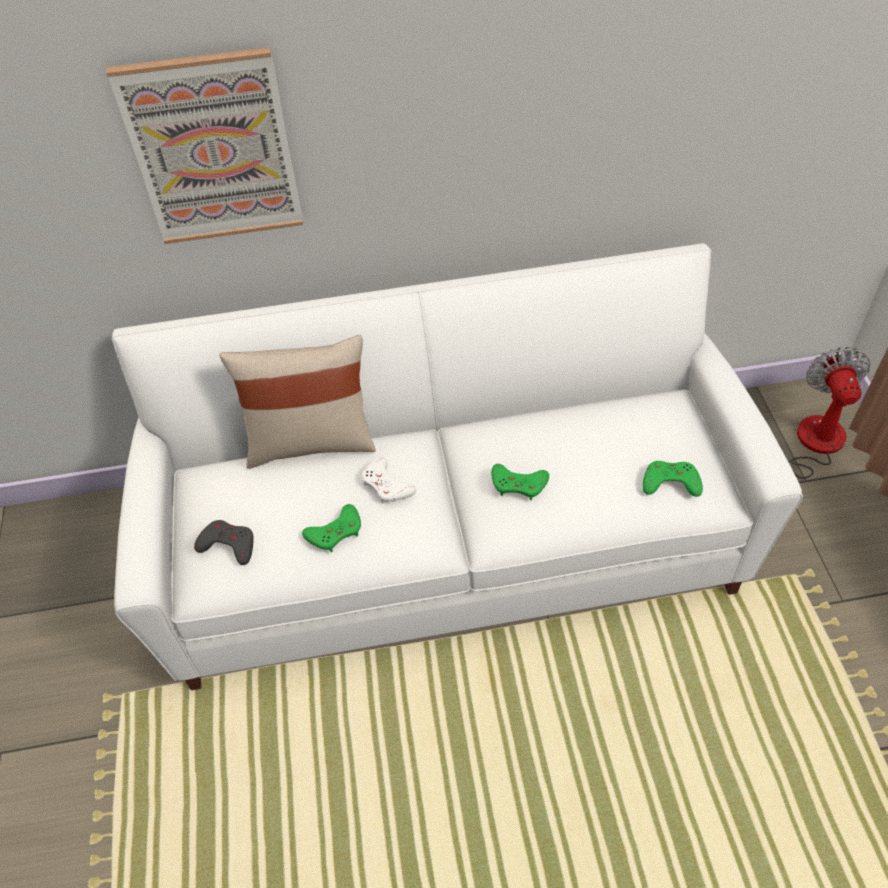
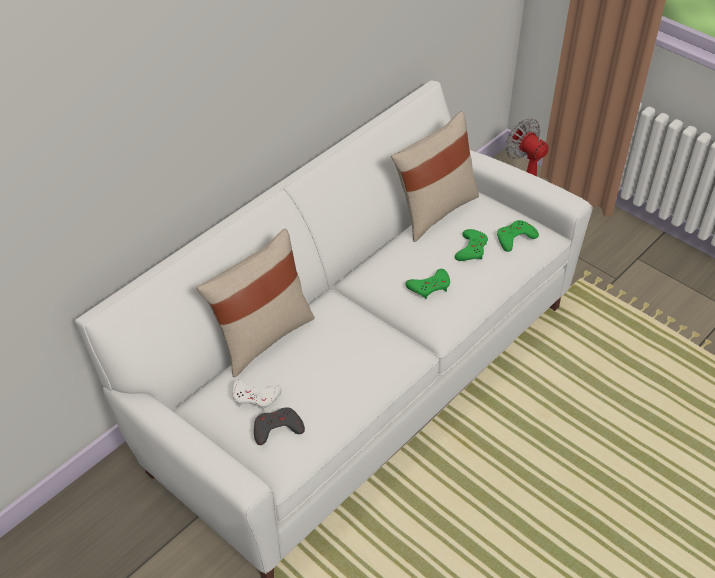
camera: 40 degrees left, 5 degrees down
picture [106,47,303,244] -> none
green game controller [302,504,361,552] -> green game controller moved to [455,229,488,261]
white game controller [361,457,416,503] -> white game controller moved to [232,379,282,411]
none -> beige pillow [391,111,479,242]

